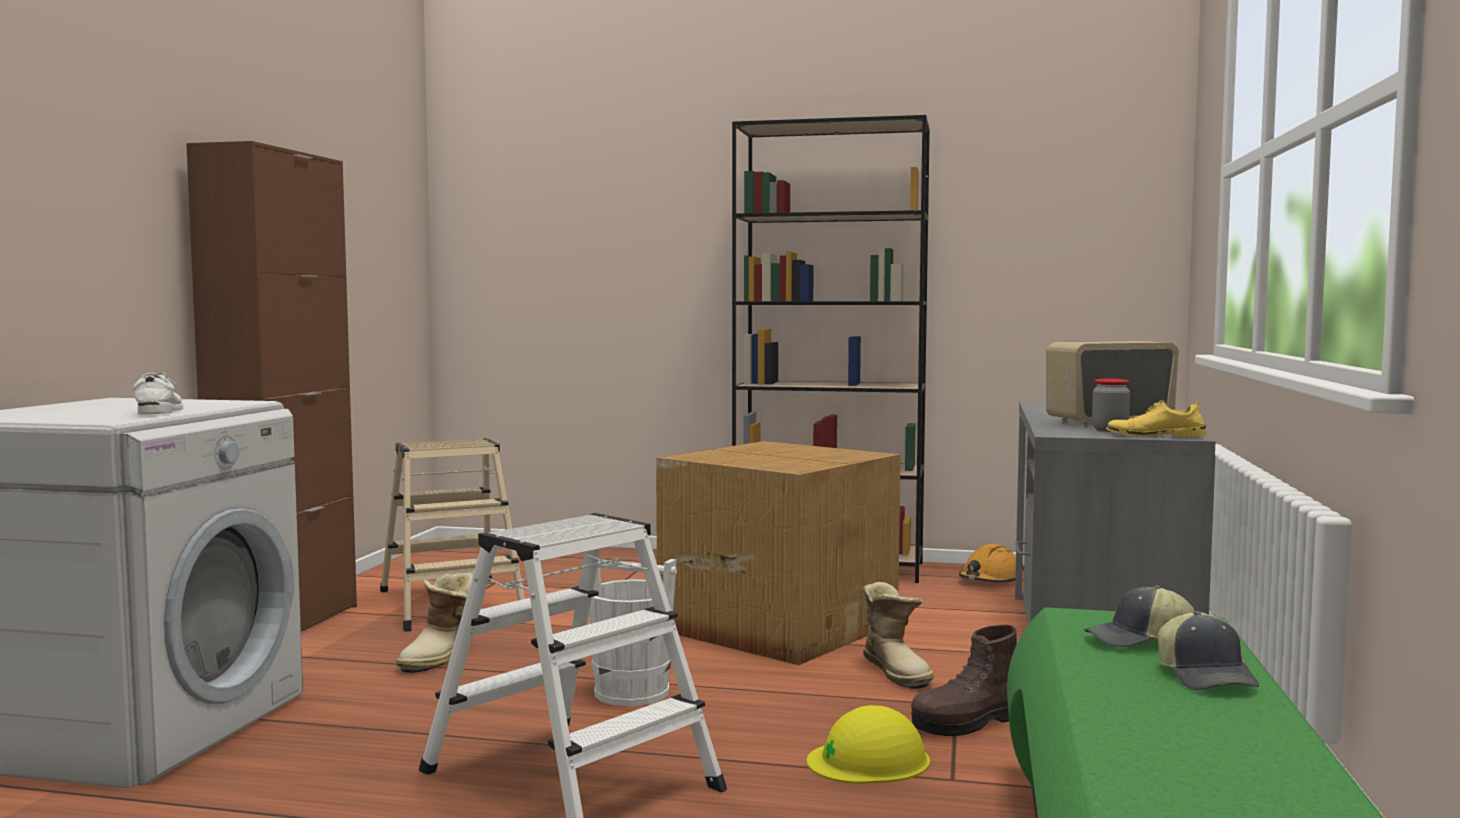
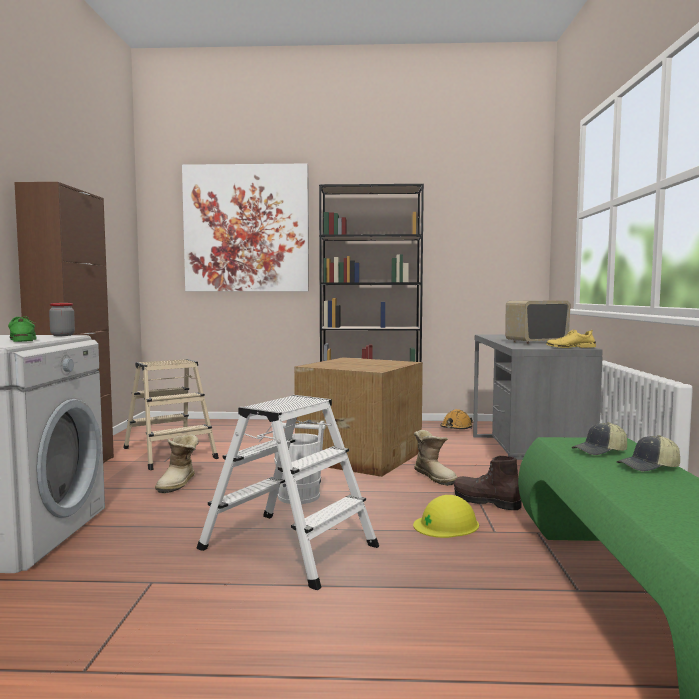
camera: 10 degrees left, 0 degrees up
white shoe [133,372,183,414] -> green shoe [8,316,37,342]
brown boot [911,625,1017,736] -> brown boot turned 75 degrees clockwise [454,456,521,510]
jar [1092,379,1130,432] -> jar moved to [49,303,75,336]
cap [1158,611,1259,690] -> cap turned 90 degrees clockwise [617,435,680,472]
none -> picture [182,164,309,292]

